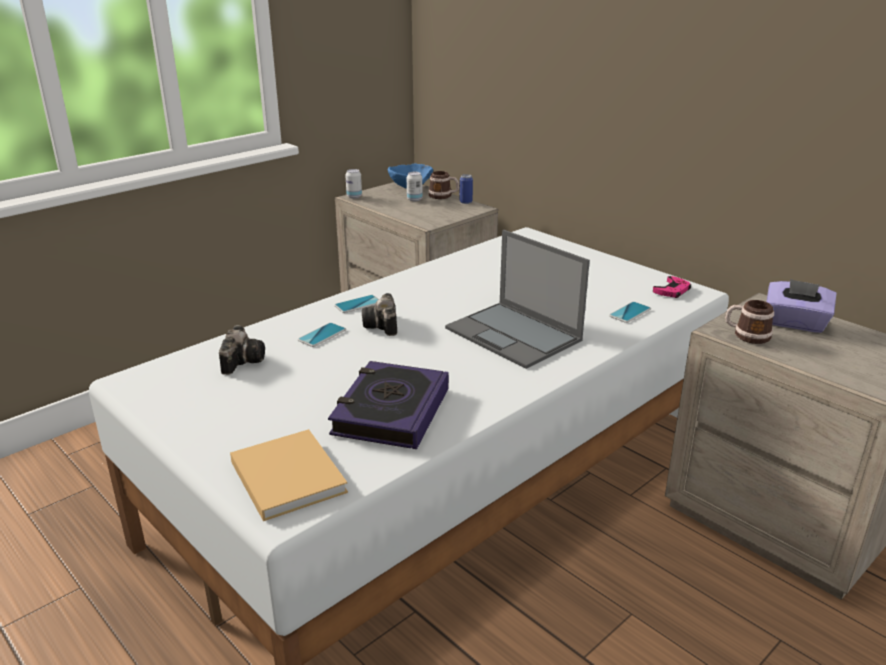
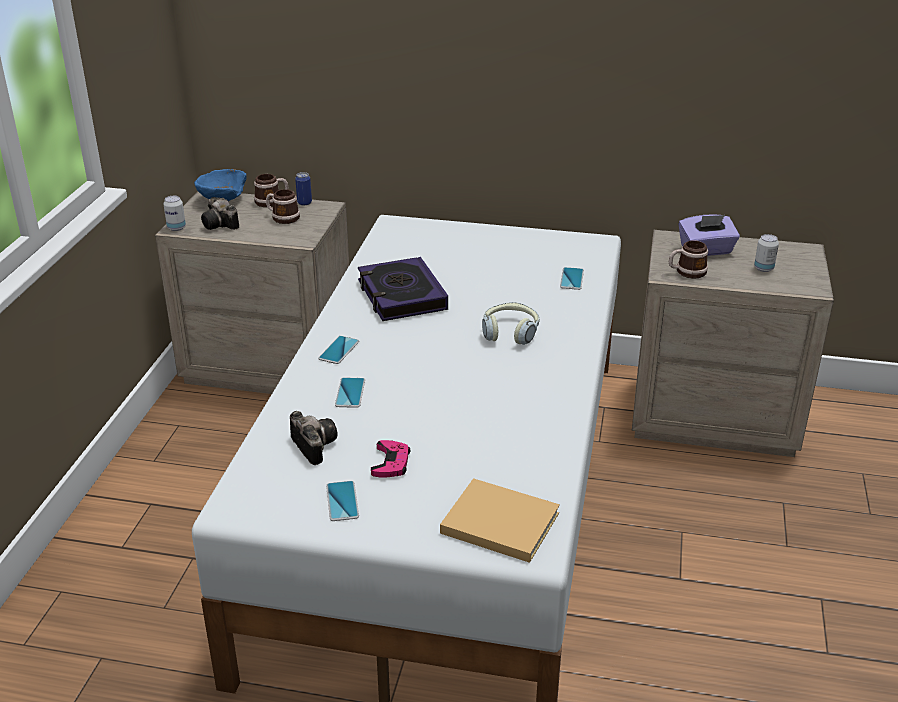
camera: 35 degrees left, 5 degrees up
book [328,361,449,449] -> book moved to [358,257,448,321]
camera [362,293,397,336] -> camera moved to [201,197,239,230]
can [407,172,423,201] -> can moved to [754,234,779,272]
laptop [445,230,590,369] -> headphones [482,302,540,345]
pink game controller [653,276,691,298] -> pink game controller moved to [371,440,411,478]
none -> mug [266,189,300,224]
none -> phone [326,481,359,521]

